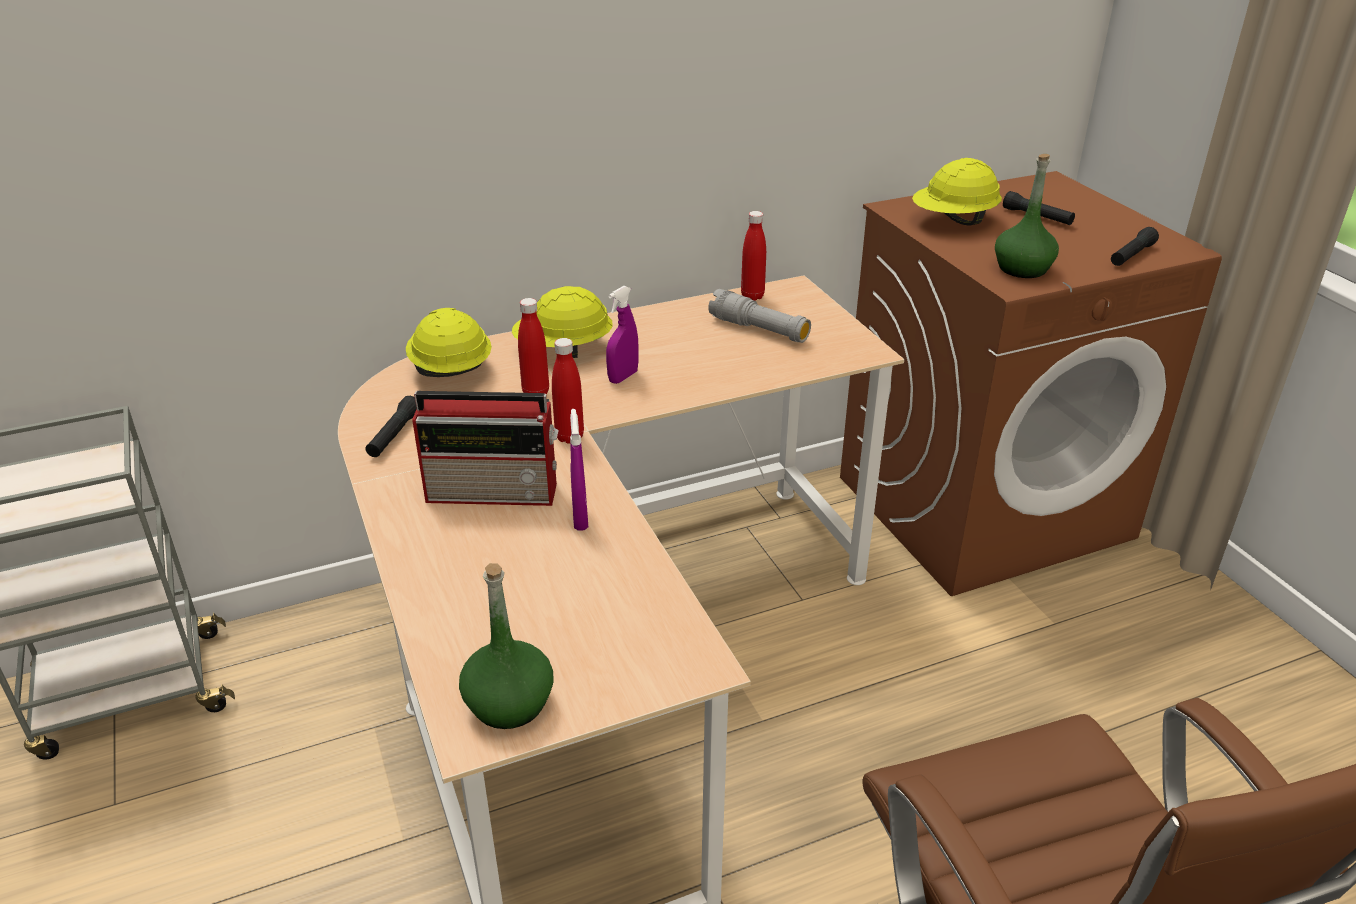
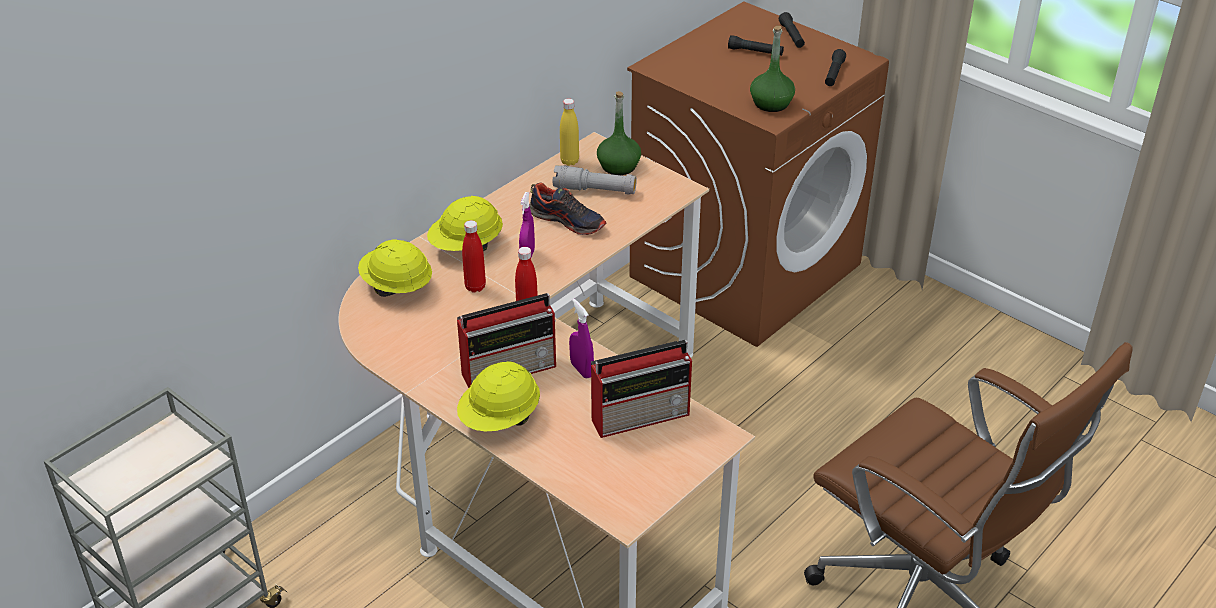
camera: 25 degrees left, 5 degrees up
black flashlight [366,396,417,457] -> black flashlight moved to [779,12,805,48]
green bottle [459,563,554,729] -> green bottle moved to [597,91,641,175]
red bottle [741,211,766,300] -> yellow bottle [560,98,579,166]
yellow hard hat [912,158,1002,226] -> yellow hard hat moved to [457,361,540,432]
none -> shoe [529,182,606,235]
none -> radio [591,340,692,438]

